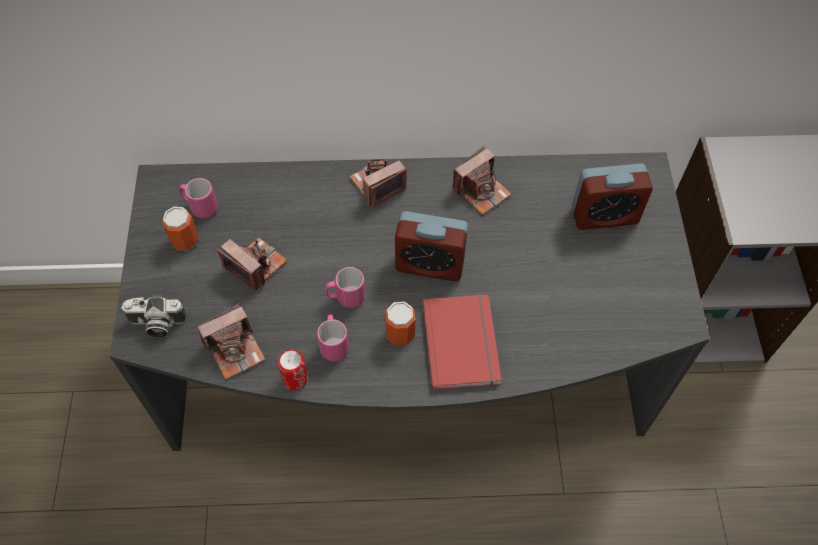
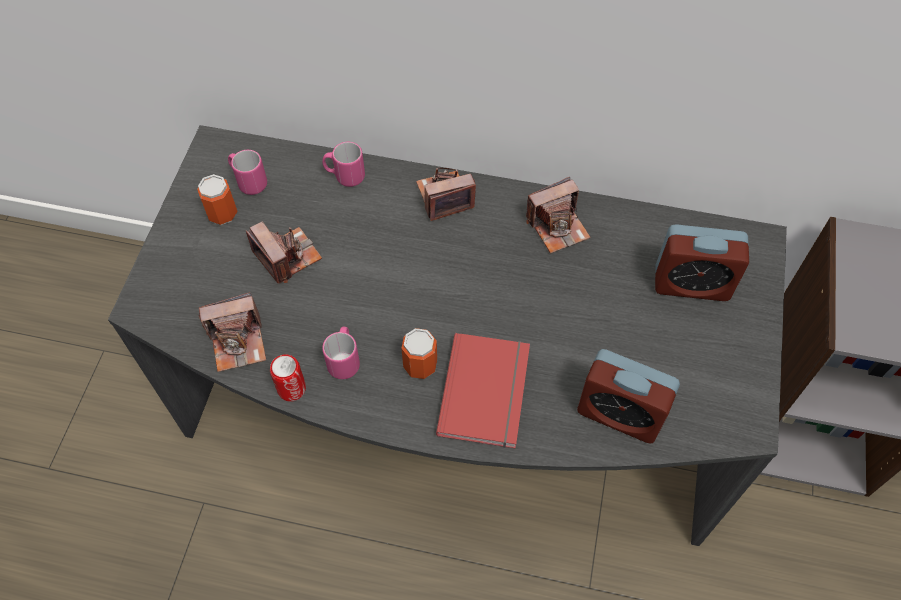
camera: 15 degrees right, 0 degrees up
camera [121,295,187,337] -> none
pink mug [325,267,365,308] -> pink mug moved to [322,142,365,187]
alarm clock [395,211,468,281] -> alarm clock moved to [577,349,680,444]

